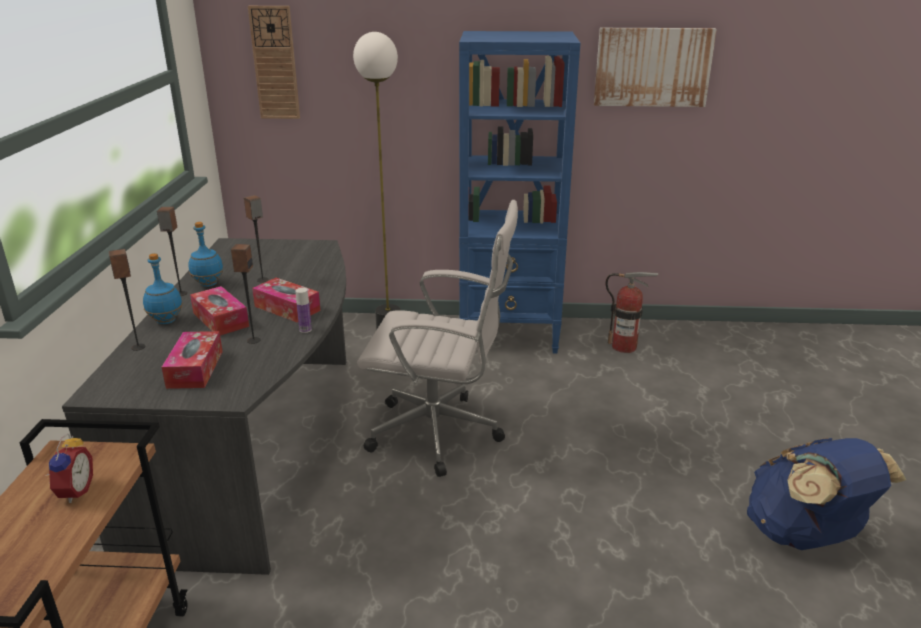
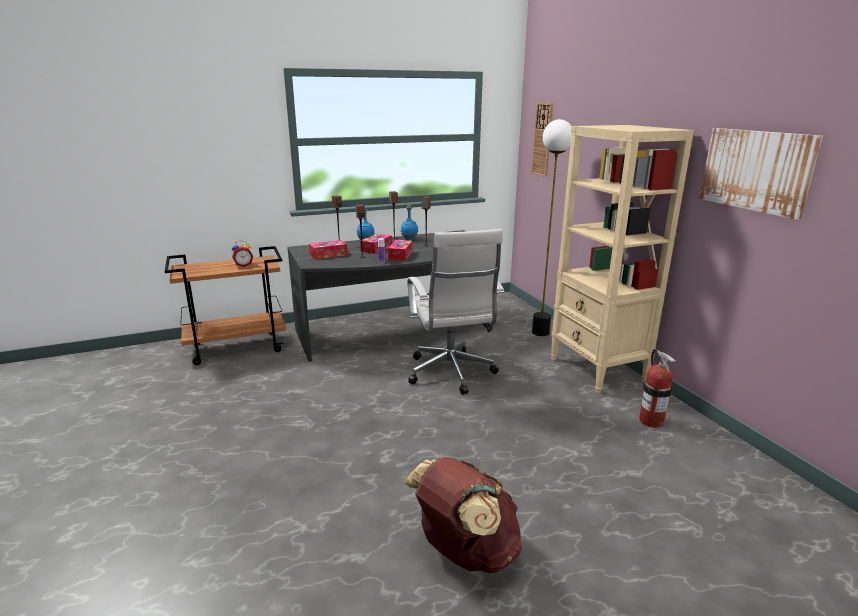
camera: 65 degrees right, 5 degrees down
blue bookcase [459,31,581,354] -> beige bookcase [551,125,694,394]
blue backpack [747,438,906,550] -> brown backpack [403,457,522,573]

